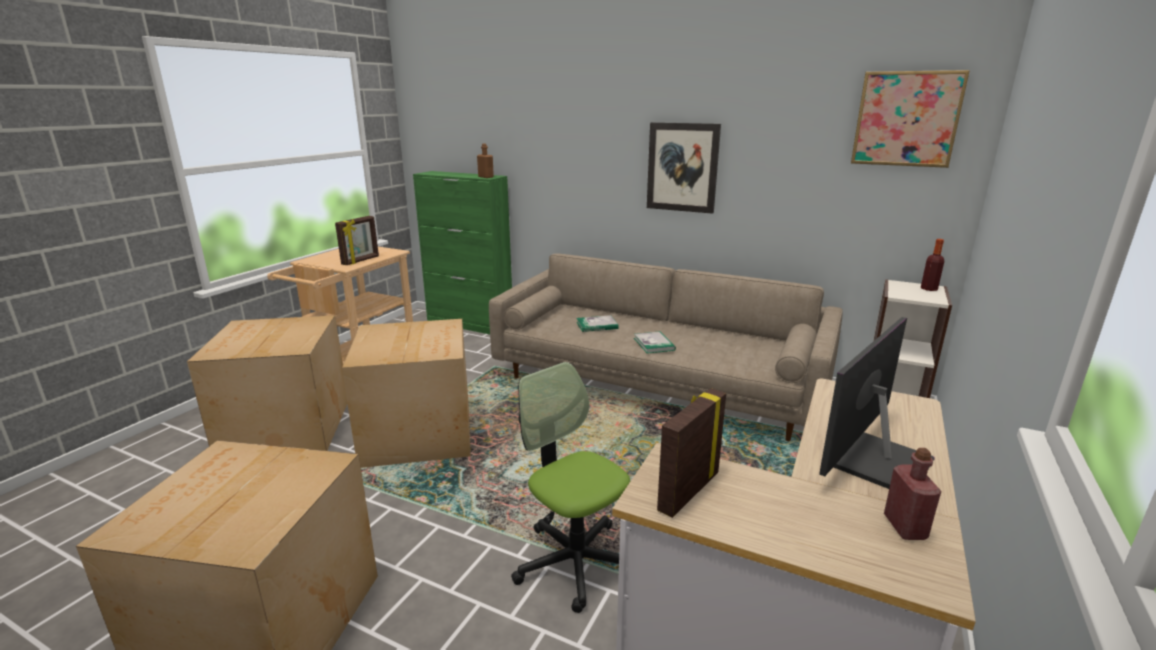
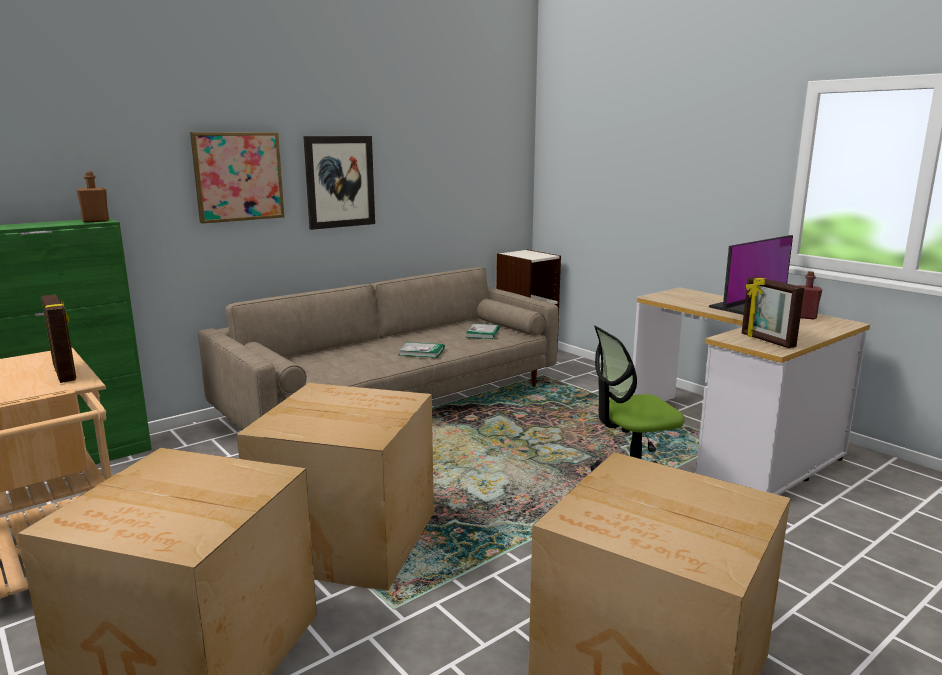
camera: 65 degrees left, 5 degrees down
book [576,315,619,332] -> book moved to [466,324,500,339]
monitor [819,317,935,489] -> monitor turned 105 degrees counterclockwise [709,235,793,315]
picture [851,70,970,168] -> picture moved to [190,132,285,224]
bottle [921,239,944,291] -> none

